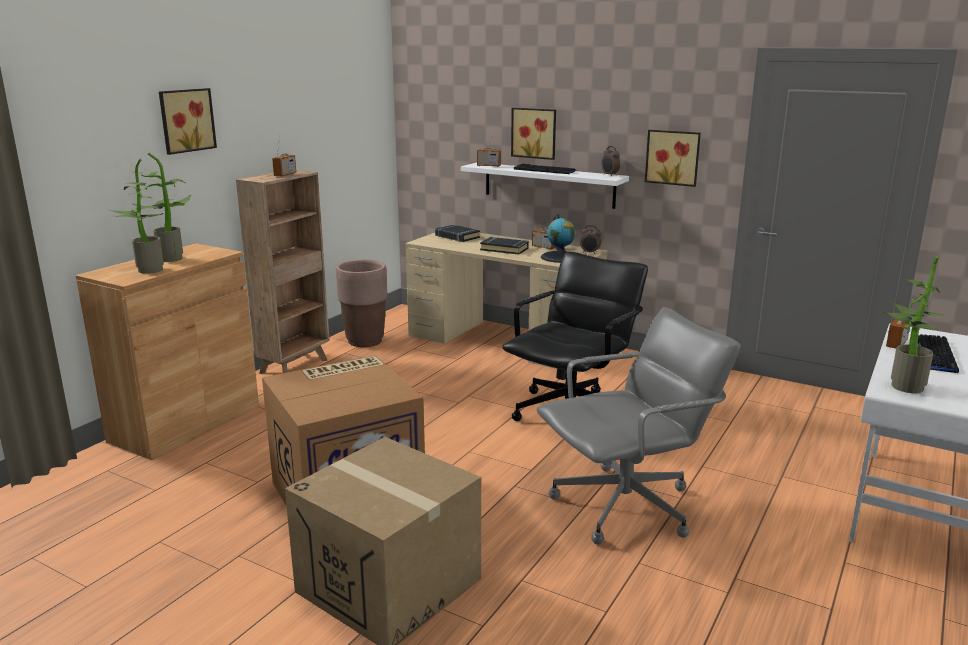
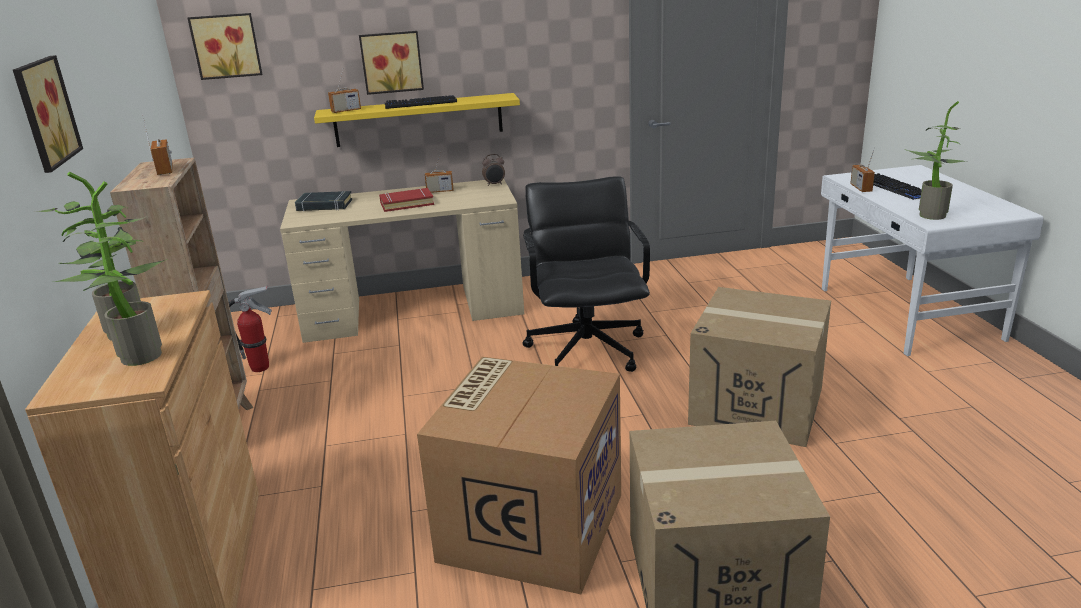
camera: 40 degrees left, 5 degrees up
brown planter [336,260,387,347] -> fire extinguisher [229,286,272,372]
white shelf [461,162,629,209] -> yellow shelf [314,93,520,147]
black book [480,237,529,255] -> red book [379,188,434,212]
grey office chair [537,307,741,545] -> cardboard box [688,287,831,447]
globe [541,214,575,263] -> none
alarm clock [602,146,620,176] -> none
picture [645,130,701,187] -> picture moved to [187,13,263,80]

